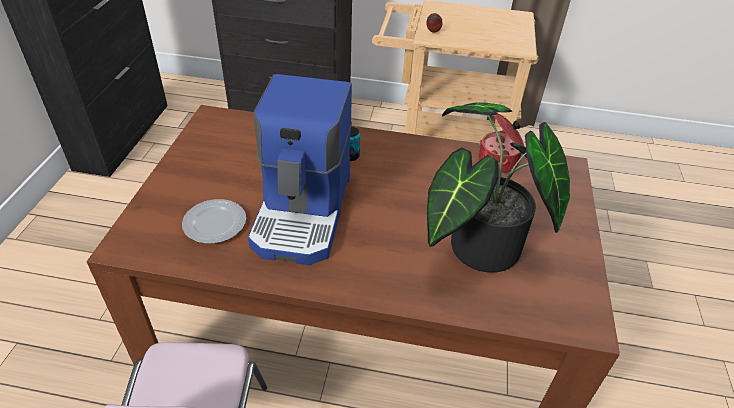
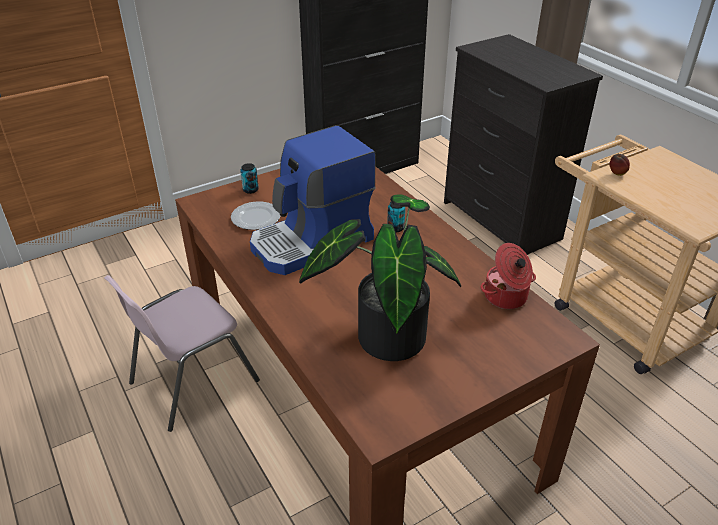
camera: 50 degrees right, 5 degrees down
none -> can [240,163,259,194]

